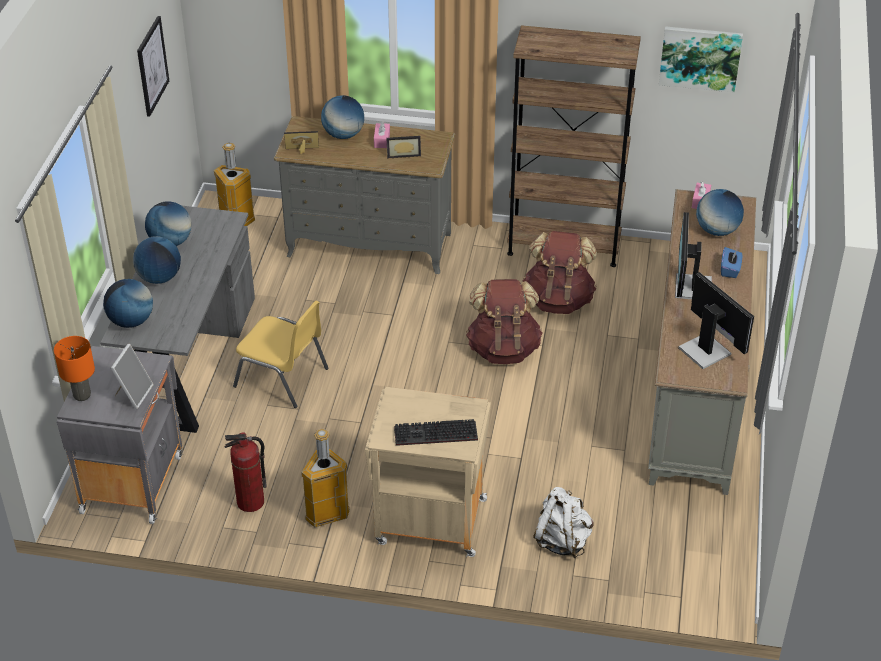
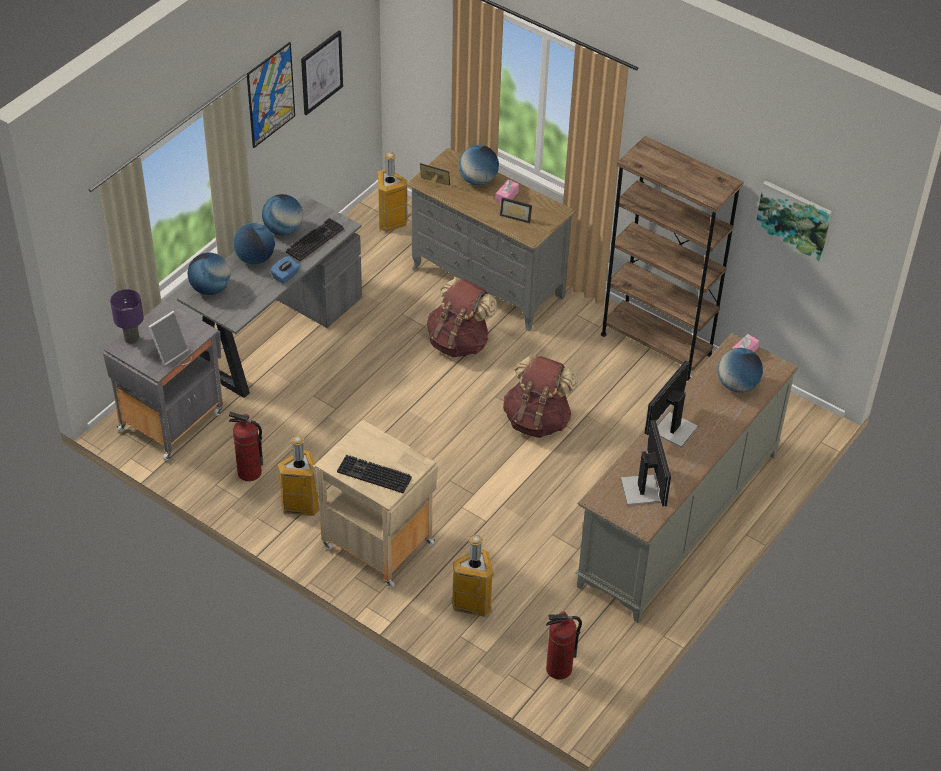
camera: 25 degrees right, 5 degrees up
orange table lamp [54,336,95,401] -> purple table lamp [110,289,144,344]
yellow chair [233,300,329,408] -> none
brown backpack [523,231,597,314] -> brown backpack moved to [427,278,497,357]
white backpack [533,487,594,558] -> trash can [452,534,493,617]
blue tissue box [721,247,742,278] -> blue tissue box moved to [270,256,300,284]
none -> picture [247,42,295,148]
none -> keyboard [286,218,344,261]
none -> fire extinguisher [546,611,582,680]

